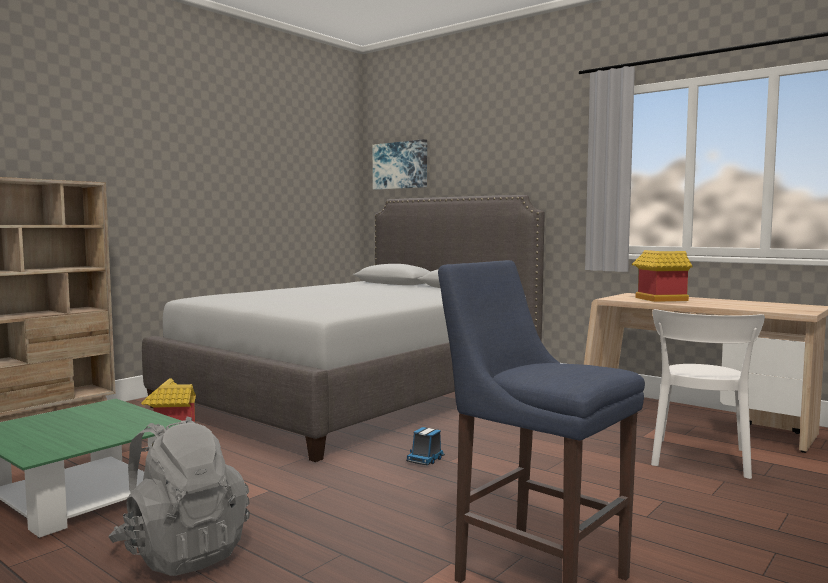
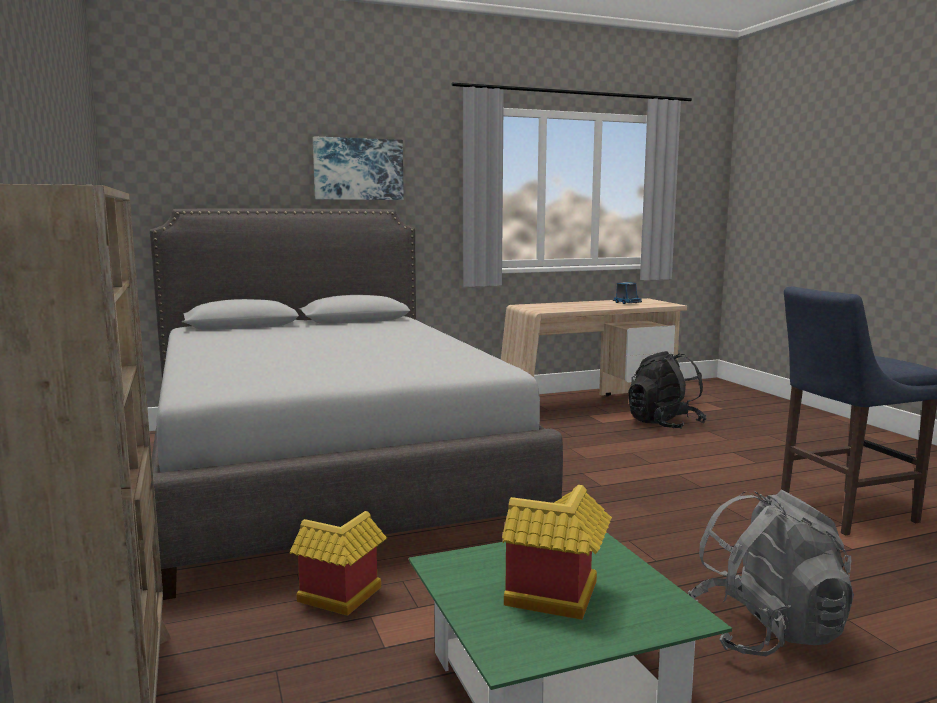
camera: 60 degrees left, 5 degrees up
picture [373,139,427,190] -> picture moved to [313,136,404,200]
toy truck [406,427,445,465] -> toy truck moved to [613,282,642,304]
toy house [632,250,693,302] -> toy house moved to [502,485,612,620]
white chair [651,309,765,479] -> black backpack [628,351,707,429]

